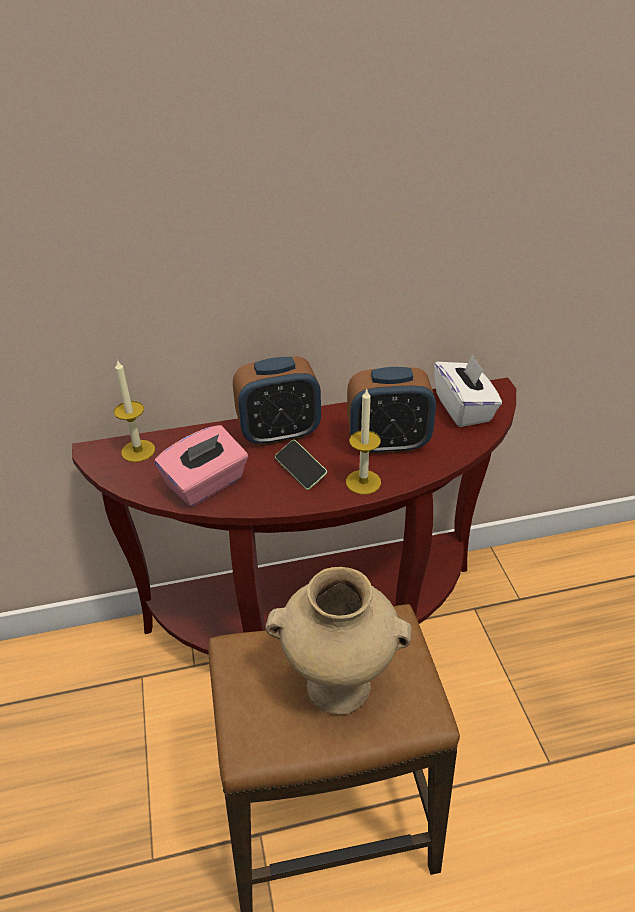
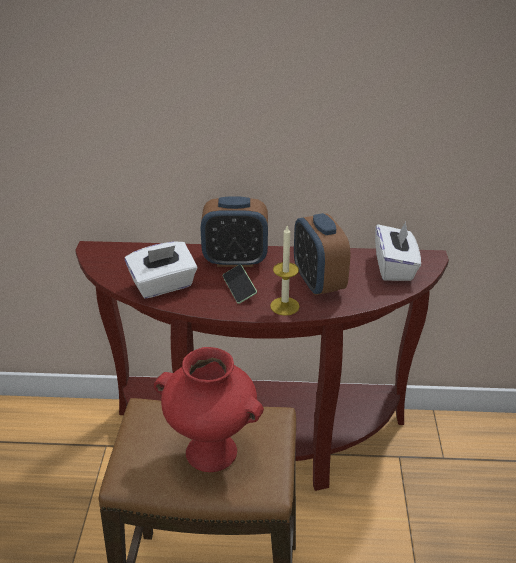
camera: 15 degrees right, 5 degrees down
candle [114,359,155,462] -> none
pink tissue box [155,425,248,506] -> white tissue box [125,242,197,299]
beige vase [266,567,412,715] -> red vase [154,347,264,472]
alarm clock [347,367,436,454] -> alarm clock turned 60 degrees clockwise [294,213,351,295]

